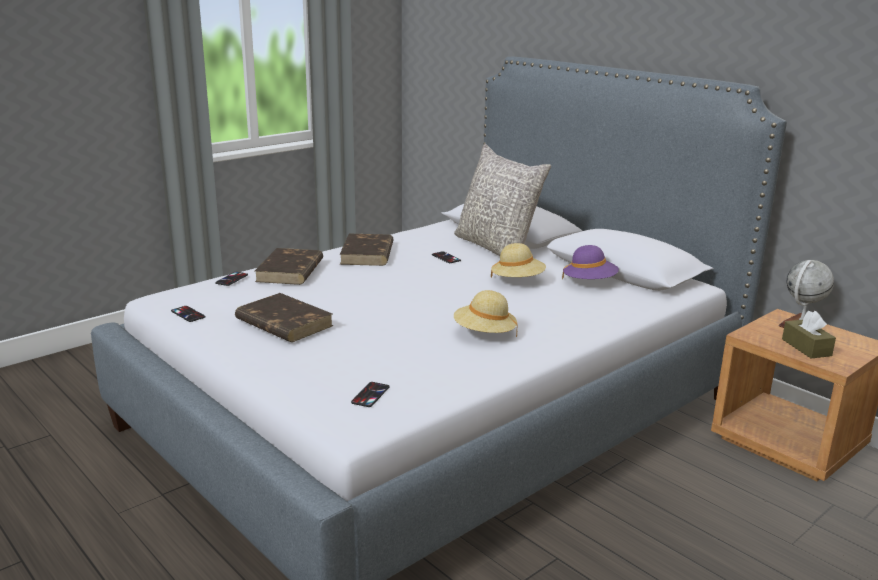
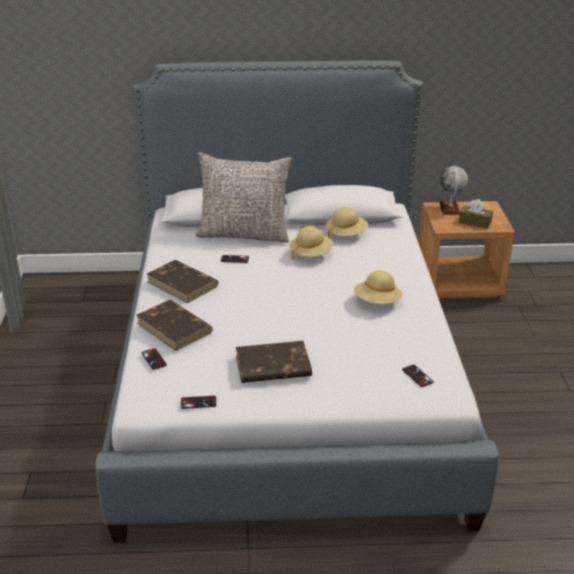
camera: 50 degrees left, 10 degrees up
purple hat [562,245,619,279] -> beige hat [326,207,368,238]

